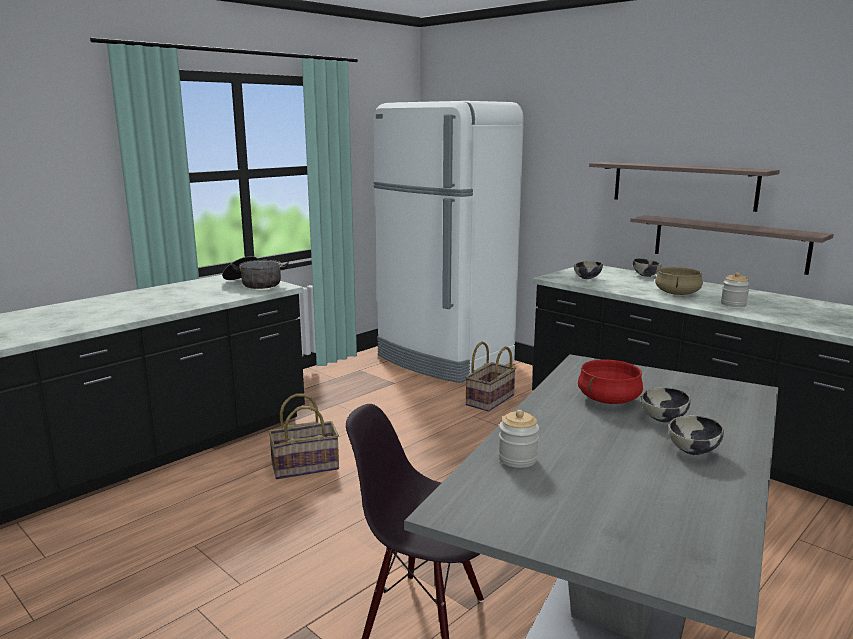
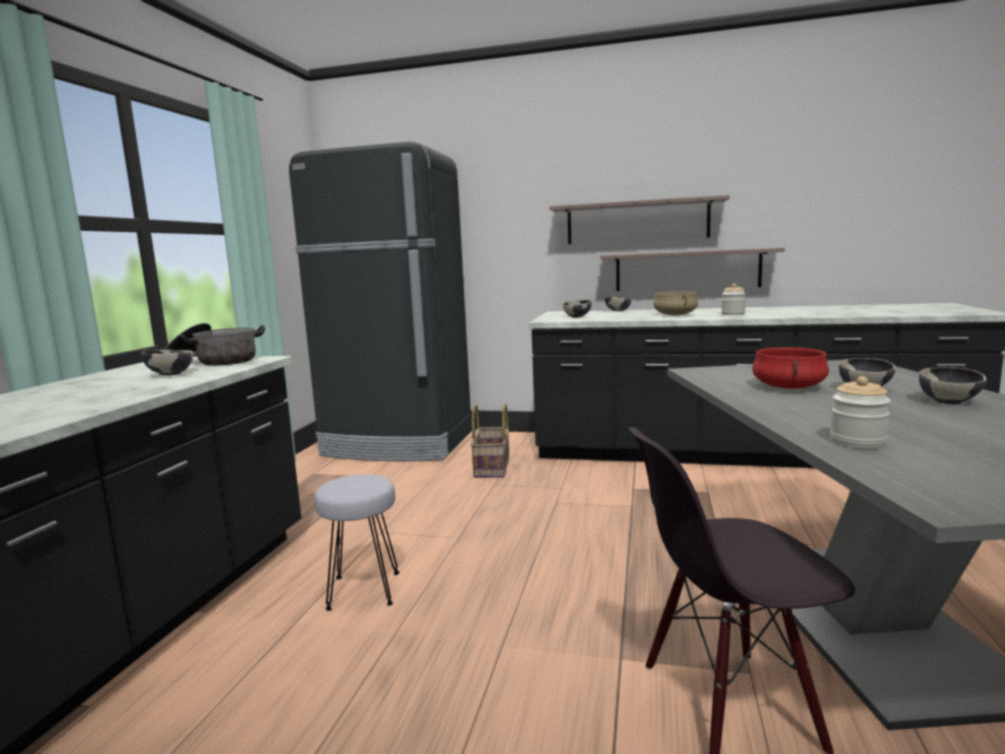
camera: 30 degrees left, 5 degrees down
basket [268,394,339,479] -> grey stool [314,474,399,611]
white fridge [374,101,524,383] -> black fridge [289,141,472,461]
none -> bowl [141,350,194,375]

